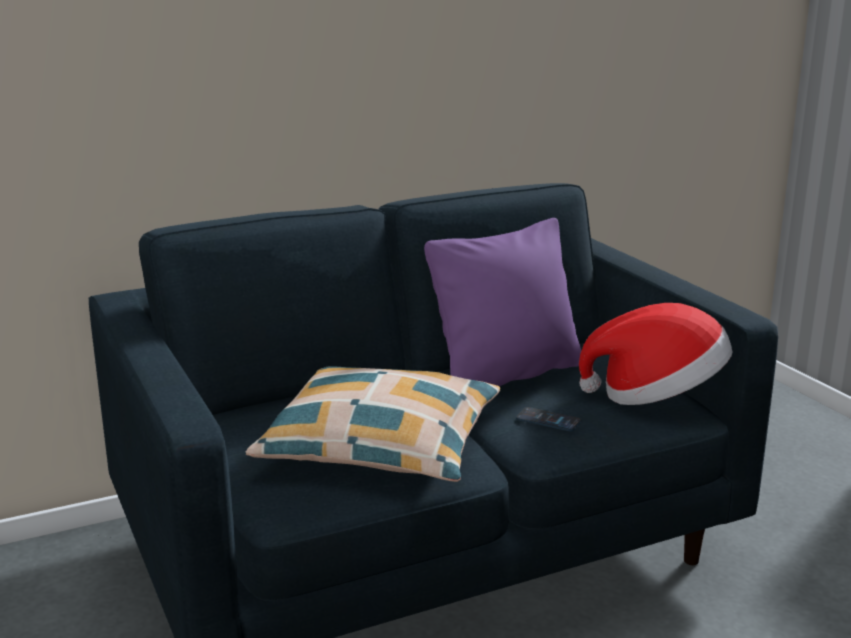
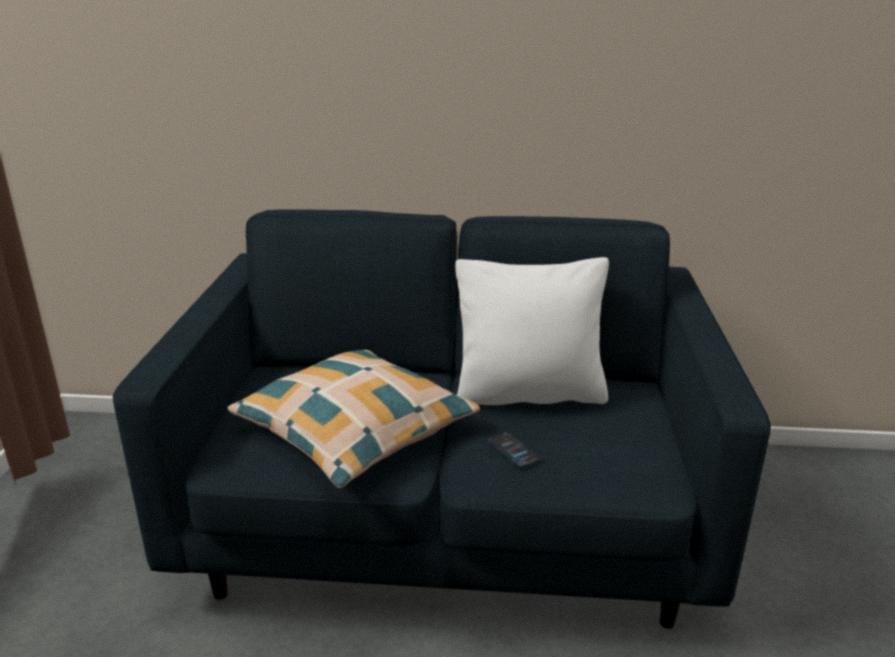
camera: 30 degrees right, 5 degrees up
purple pillow [424,218,581,386] -> white pillow [455,257,609,405]
hat [579,303,732,405] -> none

